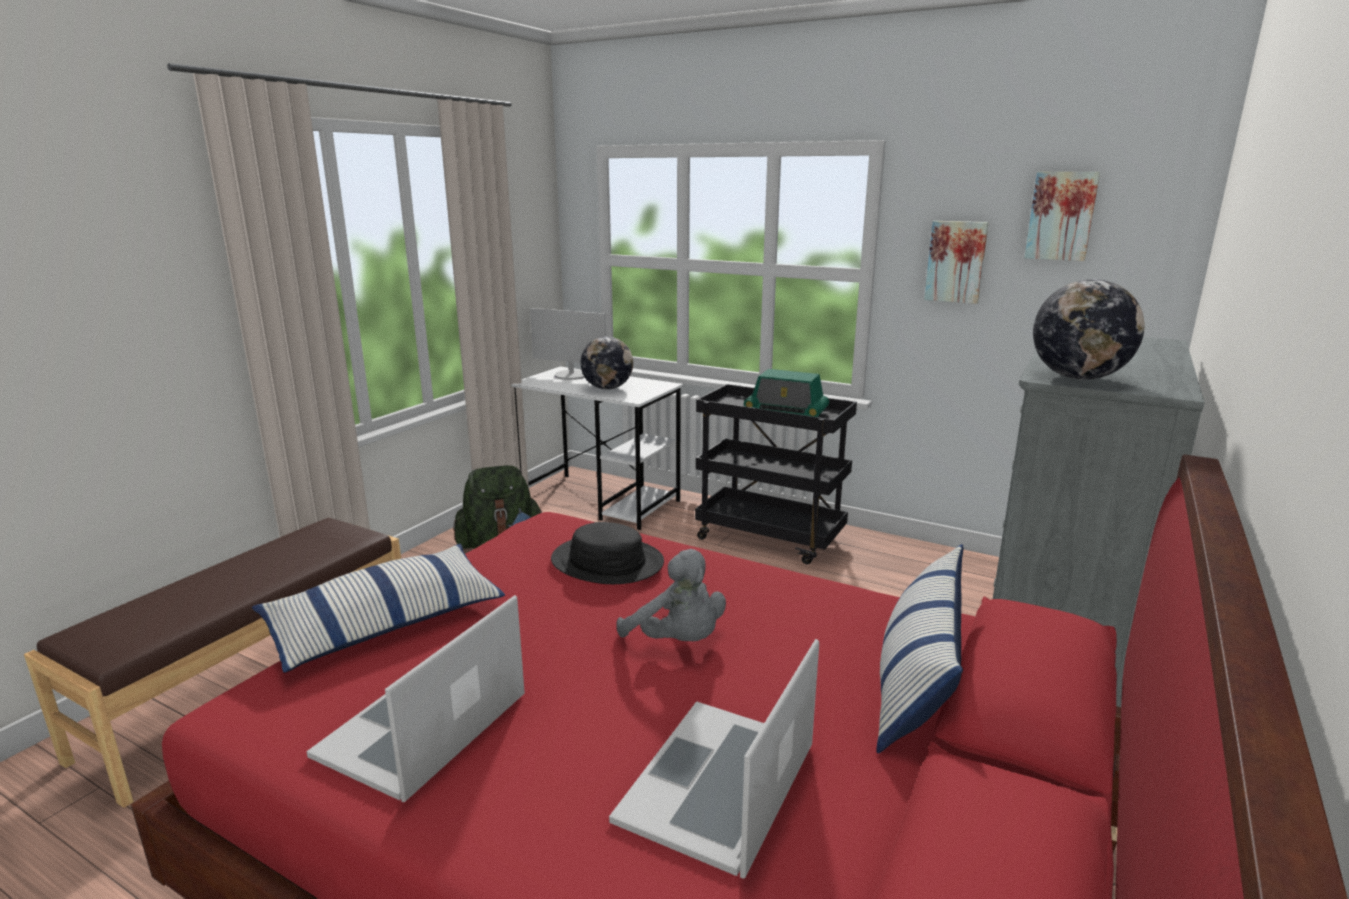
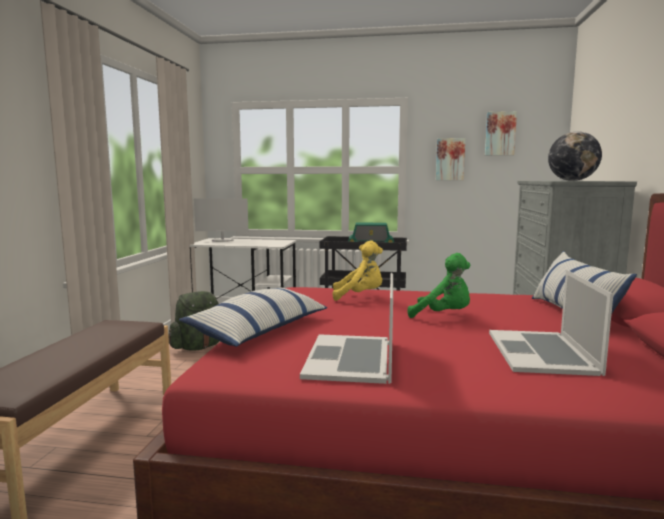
camera: 20 degrees left, 10 degrees down
black hat [551,522,664,584] -> yellow plush toy [333,240,383,301]
globe [581,336,633,390] -> none
grey plush toy [616,549,726,641] -> green plush toy [408,253,471,318]

